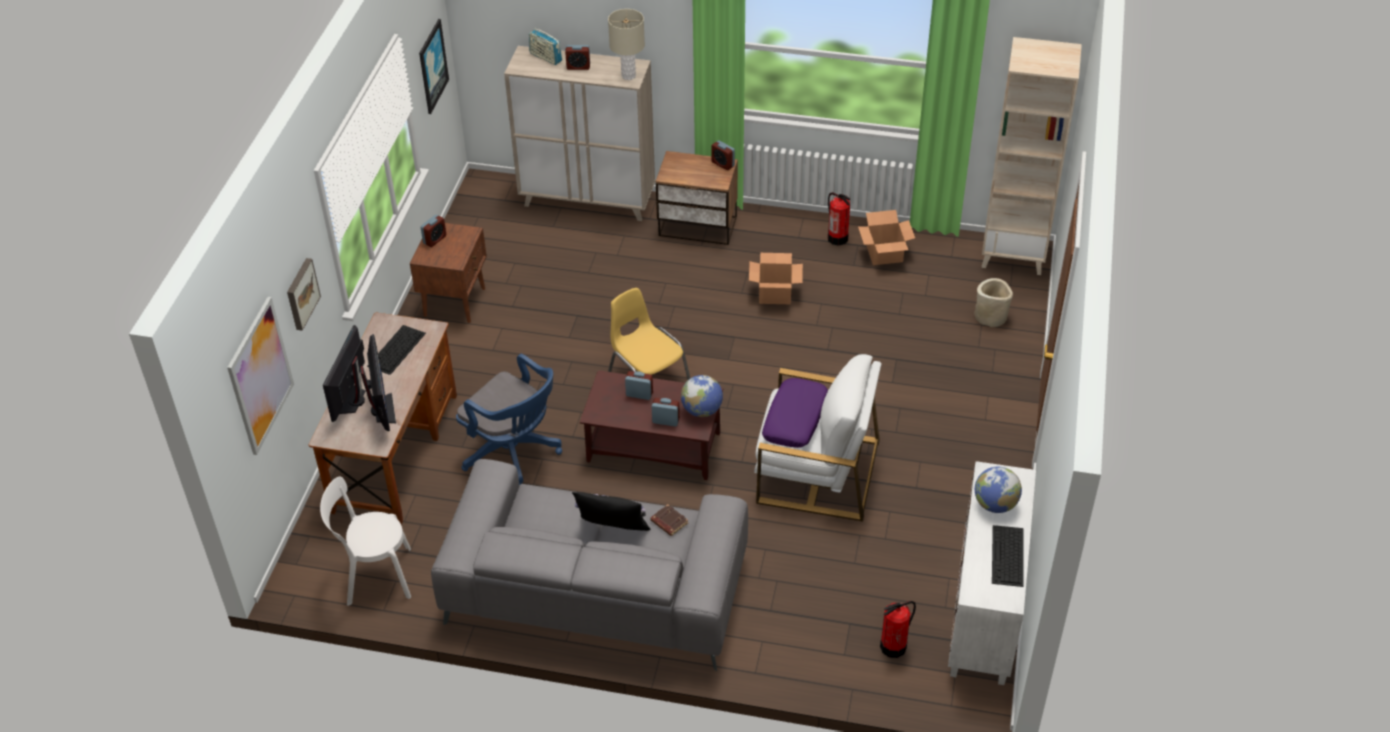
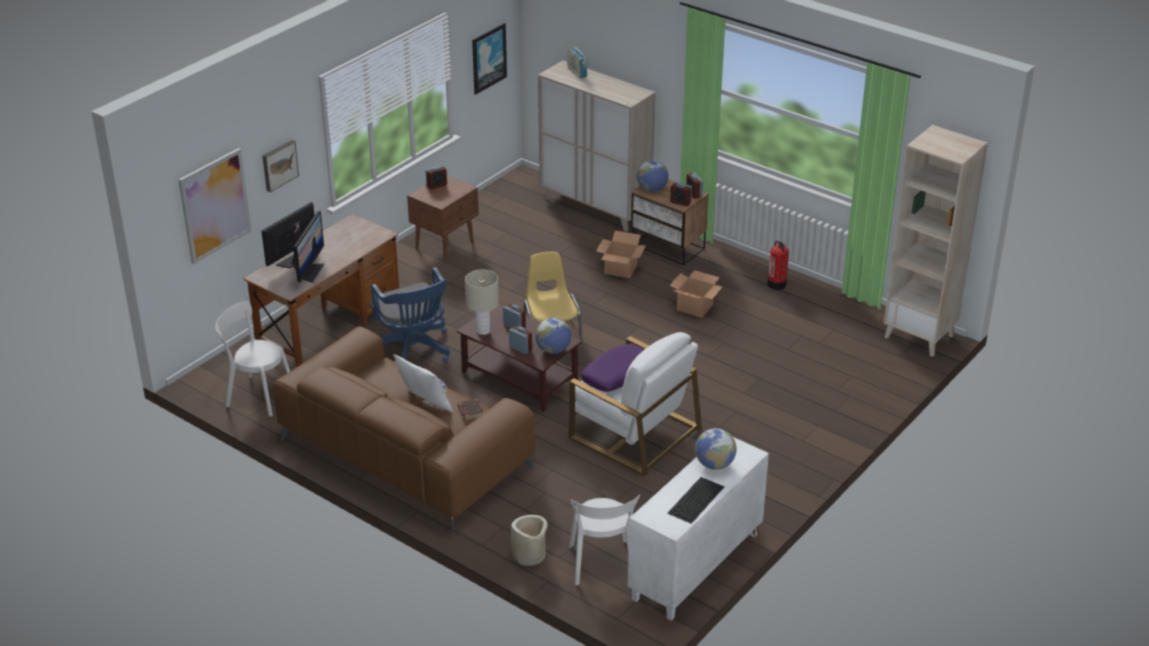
camera: 25 degrees right, 10 degrees down
keyboard [367,325,426,375] -> none
grey sofa [431,459,748,671] -> brown sofa [273,326,535,534]
alarm clock [565,45,590,70] -> alarm clock moved to [670,182,692,206]
black pillow [572,492,650,531] -> white pillow [393,354,453,412]
beige table lamp [608,9,645,80] -> beige table lamp moved to [465,270,499,335]
cardboard box [858,210,915,265] -> cardboard box moved to [596,231,646,278]
fire extinguisher [880,601,916,658] -> white chair [569,495,640,585]
beige planter [974,278,1013,327] -> beige planter moved to [511,515,548,566]
none -> globe [637,160,668,192]

